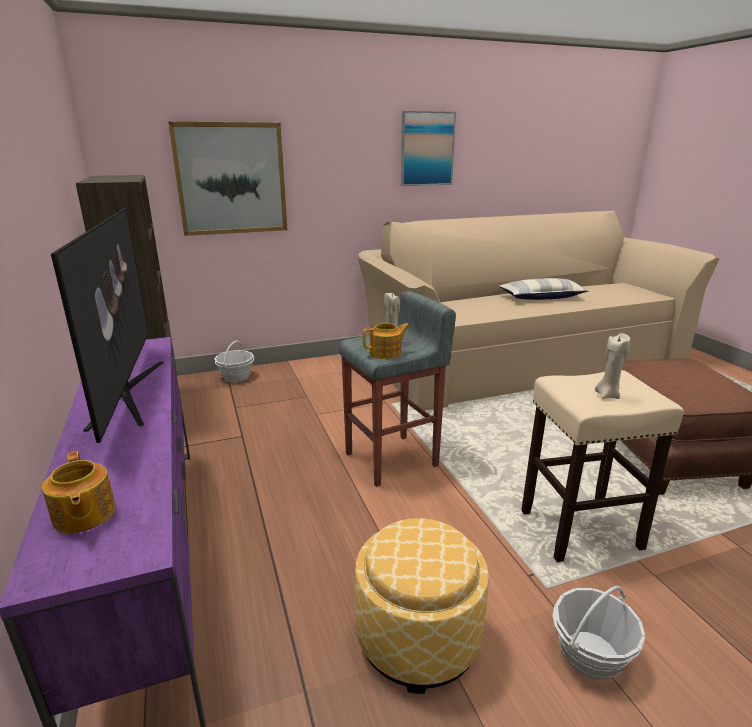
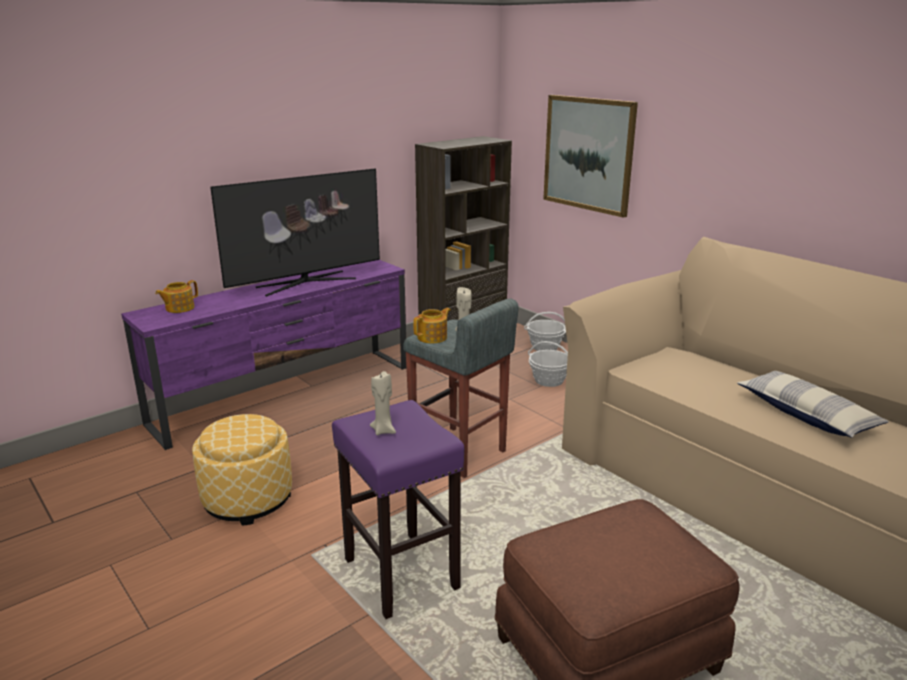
camera: 70 degrees right, 0 degrees up
teapot [363,323,410,359] -> teapot turned 90 degrees counterclockwise [413,308,451,343]
picture [401,111,456,186] -> none
beige stool [521,370,684,562] -> purple stool [332,400,464,619]
basket [553,586,645,680] -> basket moved to [528,341,568,387]

